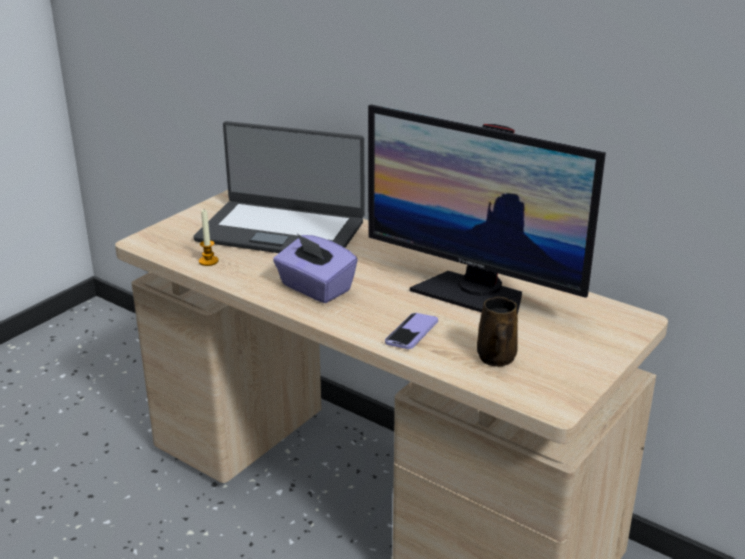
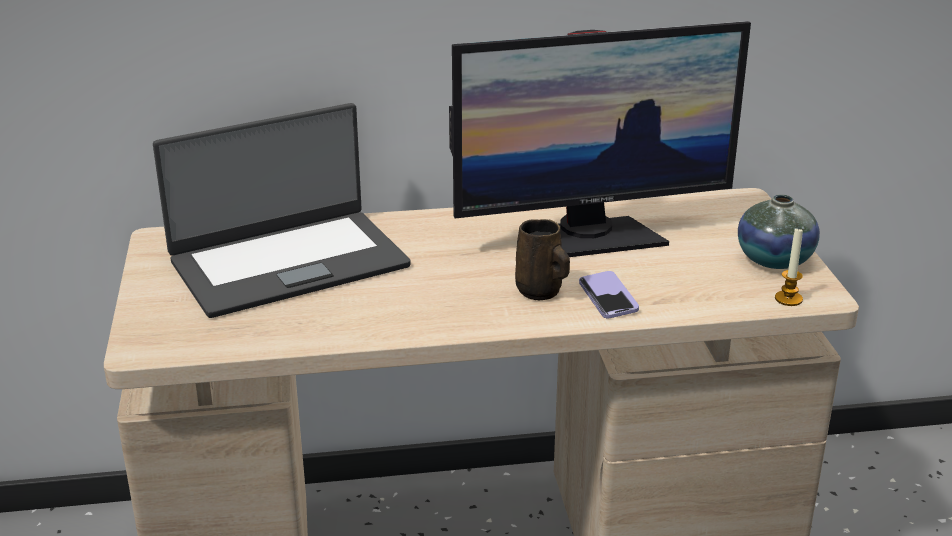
camera: 45 degrees left, 0 degrees up
candle [199,210,218,266] -> candle moved to [775,229,803,306]
purple tissue box [273,234,358,303] -> none
brown mug [477,296,518,366] -> brown mug moved to [515,219,570,300]
none -> vase [738,194,820,269]

